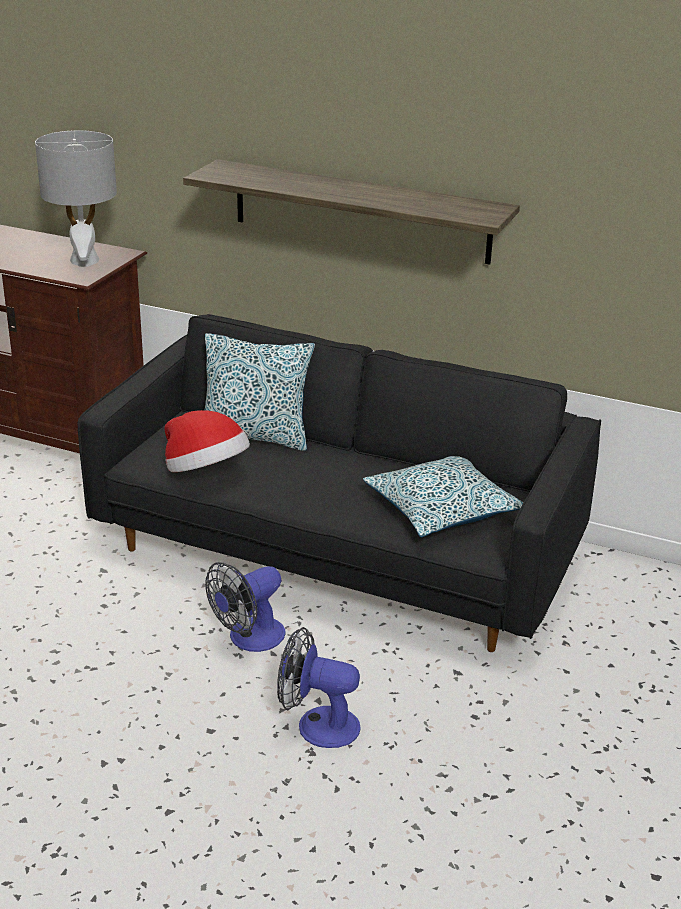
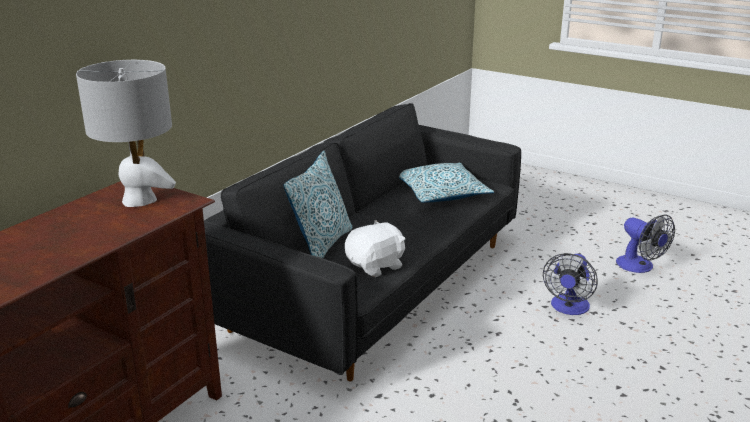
camera: 80 degrees left, 5 degrees down
hat [164,410,250,472] -> white plush toy [345,220,405,277]
shelf [183,159,520,264] -> none
fan [205,562,286,652] -> fan moved to [616,215,675,273]

